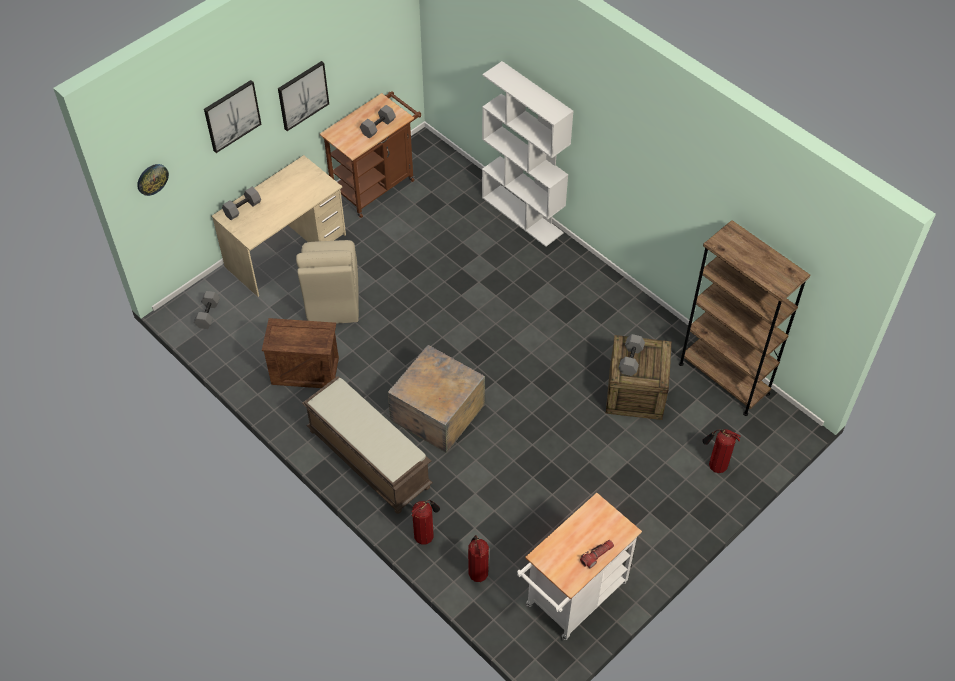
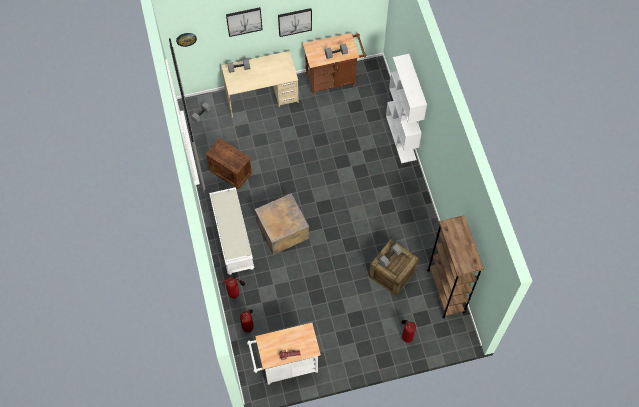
camera: 30 degrees right, 10 degrees up
beige chair [296,240,359,324] -> none
brown bench [302,376,433,514] -> white bench [209,187,254,275]

